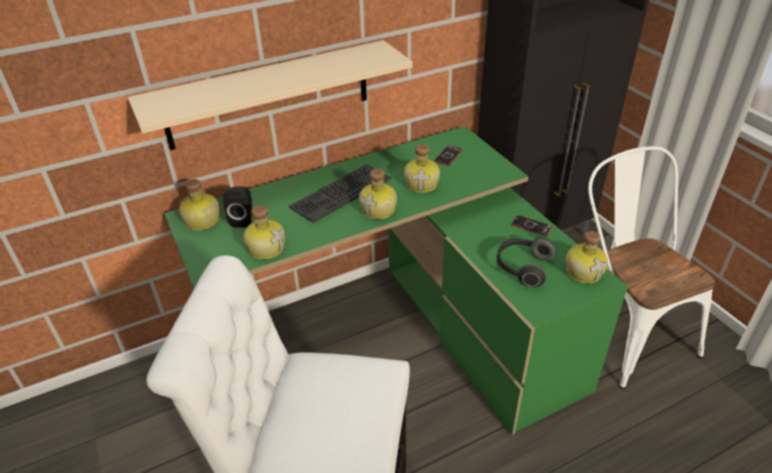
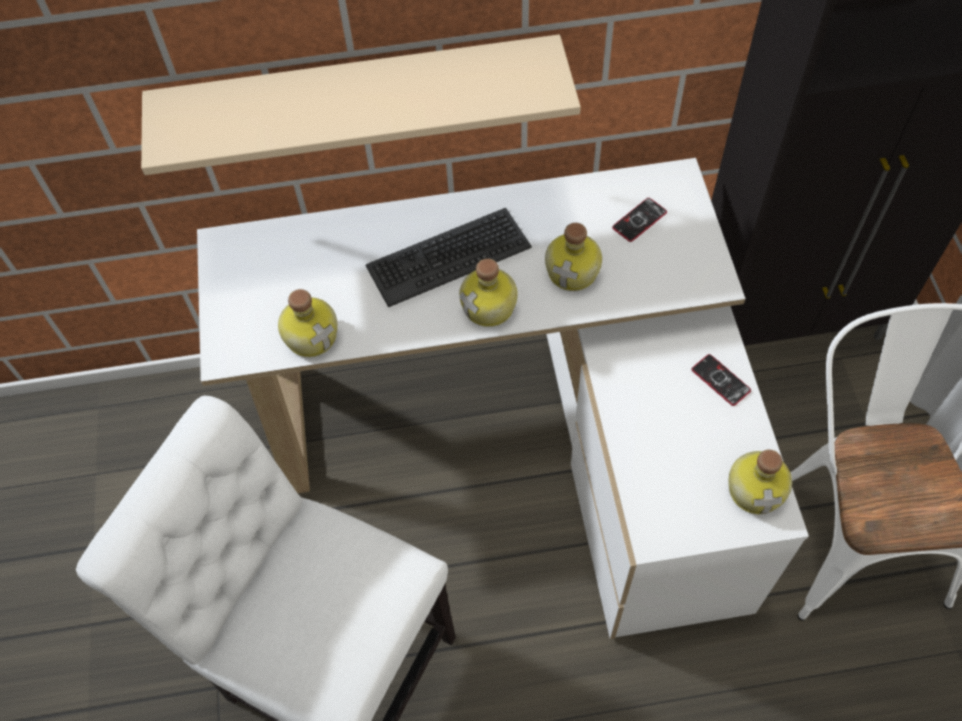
camera: 20 degrees right, 20 degrees up
green desk [164,126,628,435] -> white desk [197,158,809,639]
bottle [179,179,219,230] -> none
black speaker [223,187,252,227] -> none
headphones [497,238,557,287] -> none

